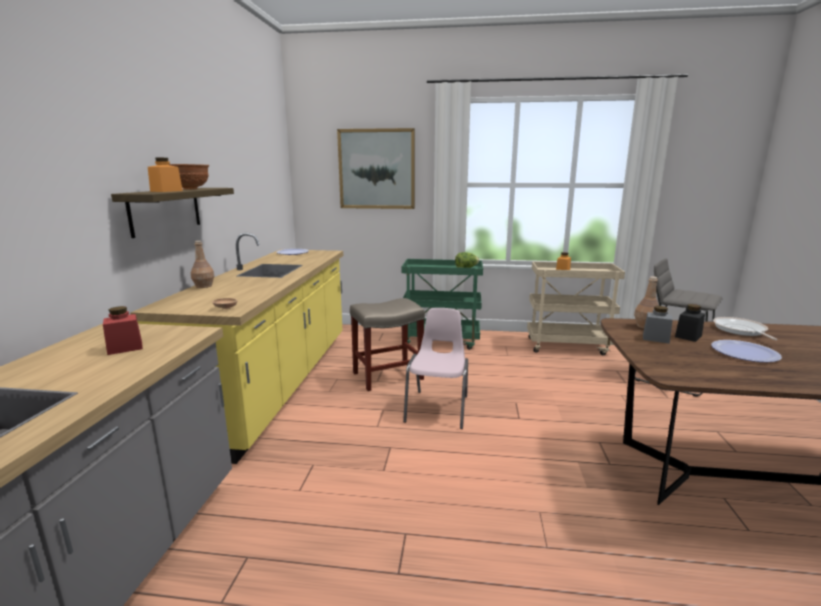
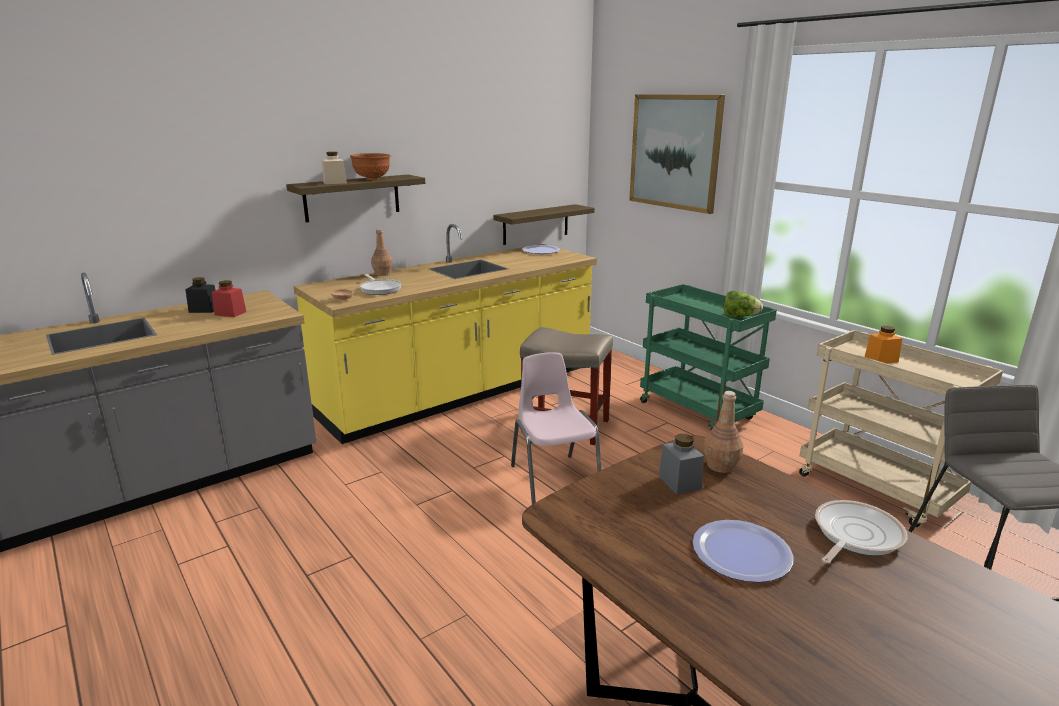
camera: 45 degrees right, 5 degrees up
orange jar [148,158,183,192] -> beige jar [322,152,347,184]
pink chair [403,308,468,429] -> pink chair turned 75 degrees counterclockwise [511,352,601,504]
black jar [675,304,705,342] -> black jar moved to [185,277,215,313]
none -> frying pan [360,274,401,295]
none -> shelf [493,204,594,245]

